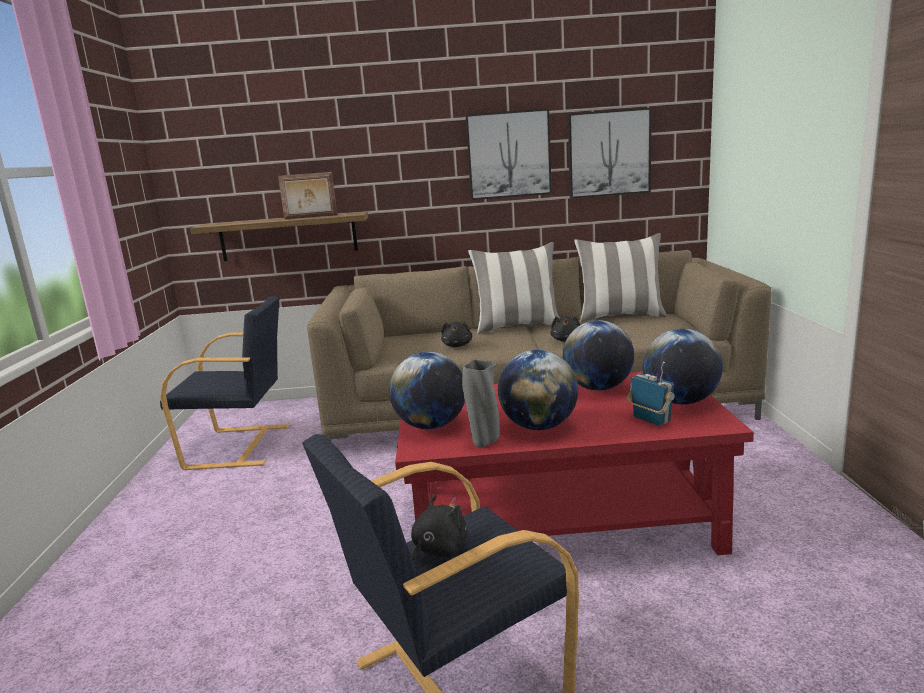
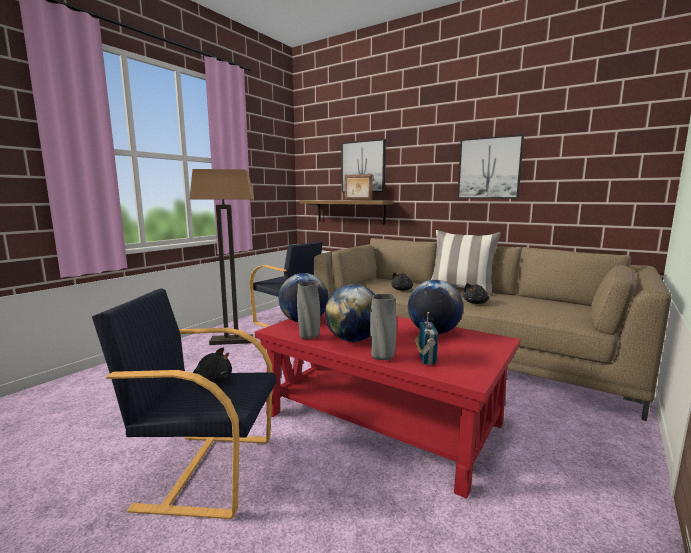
camera: 35 degrees right, 5 degrees down
picture [568,107,652,199] -> picture moved to [341,139,386,192]
pillow [574,233,667,322] -> none
globe [643,328,723,405] -> none
none -> floor lamp [189,169,254,345]
none -> grey vase [370,294,397,360]

